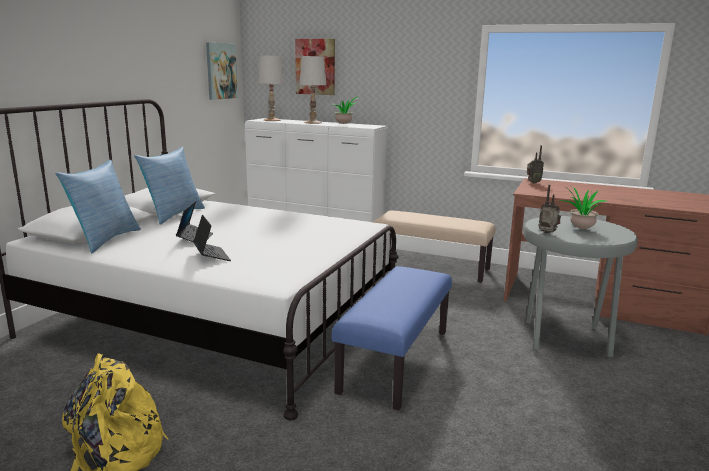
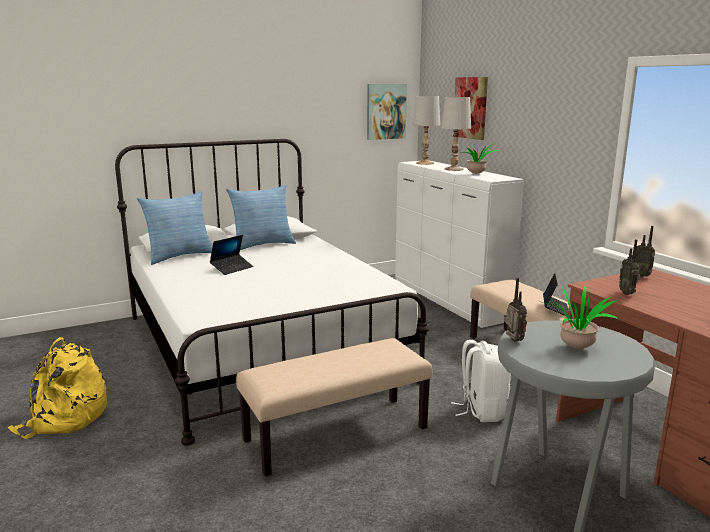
camera: 40 degrees right, 0 degrees up
laptop [193,215,231,261] -> laptop moved to [543,273,568,316]
blue bench [331,266,452,410] -> beige bench [236,338,433,477]
none -> white backpack [451,340,511,422]
none -> radio [619,239,641,295]

